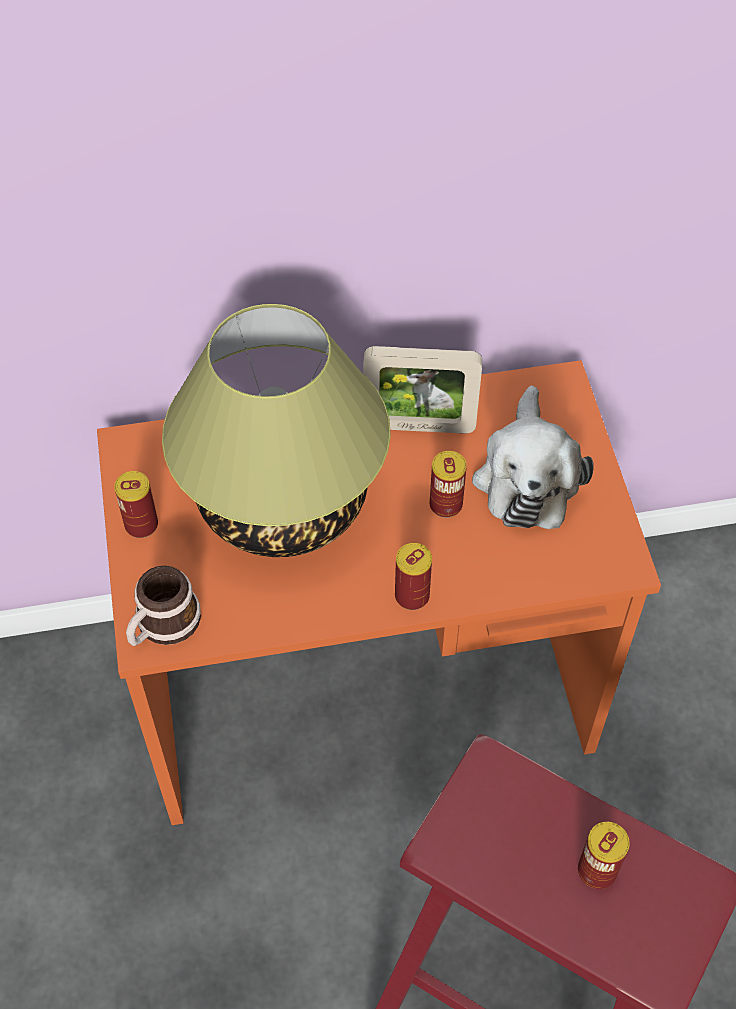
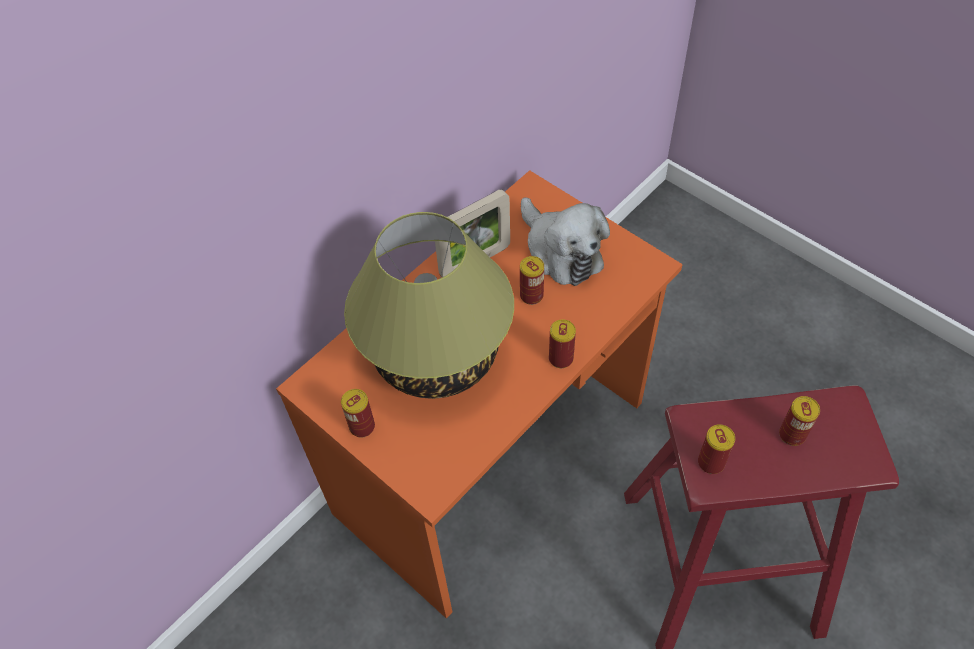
camera: 35 degrees left, 0 degrees up
mug [126,566,201,646] -> none
none -> can [698,424,735,474]

